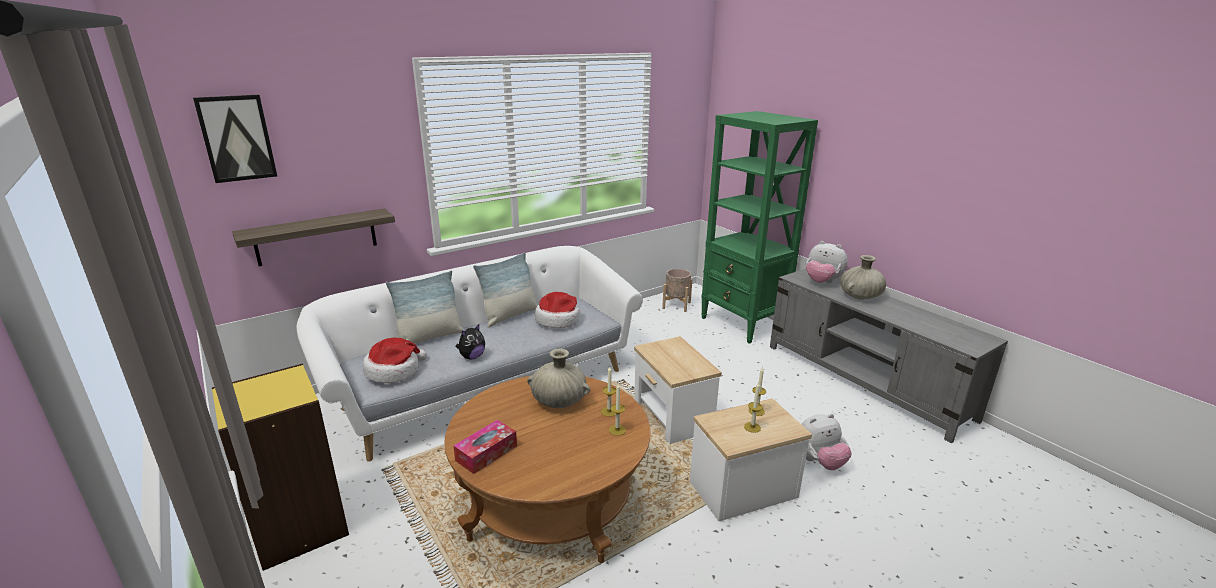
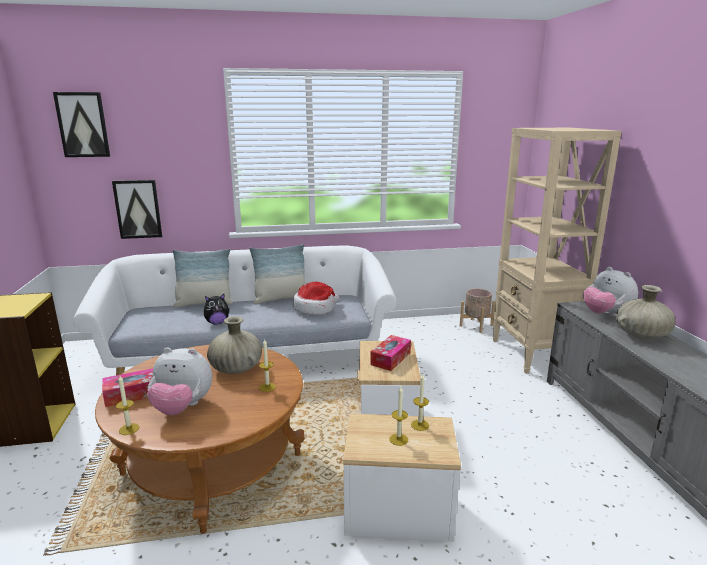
camera: 25 degrees right, 5 degrees down
shelf [232,208,395,266] -> picture [112,180,162,239]
hat [363,337,427,383] -> none
candle [609,384,626,436] -> candle moved to [116,376,139,435]
green bookcase [701,111,818,344] -> beige bookcase [492,128,622,374]
plush toy [801,414,852,470] -> plush toy moved to [147,347,212,415]
none -> tissue box [370,335,411,371]

